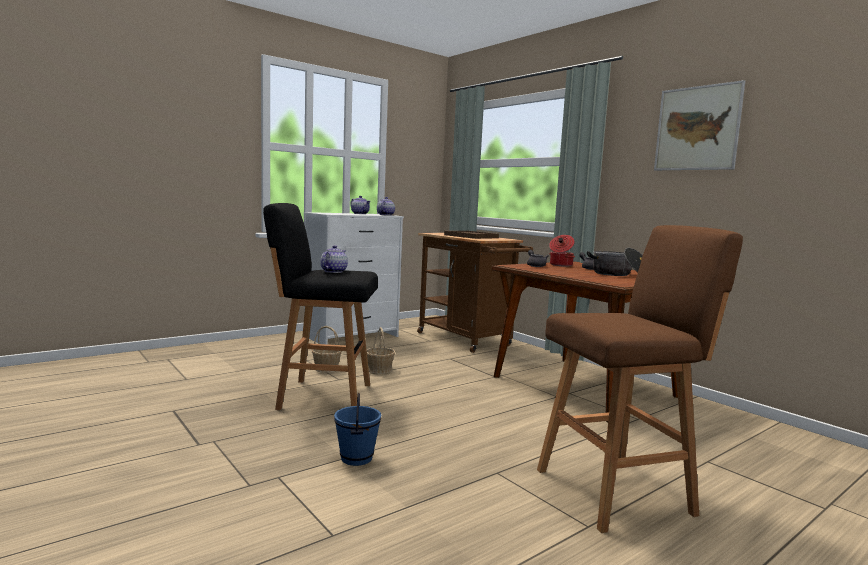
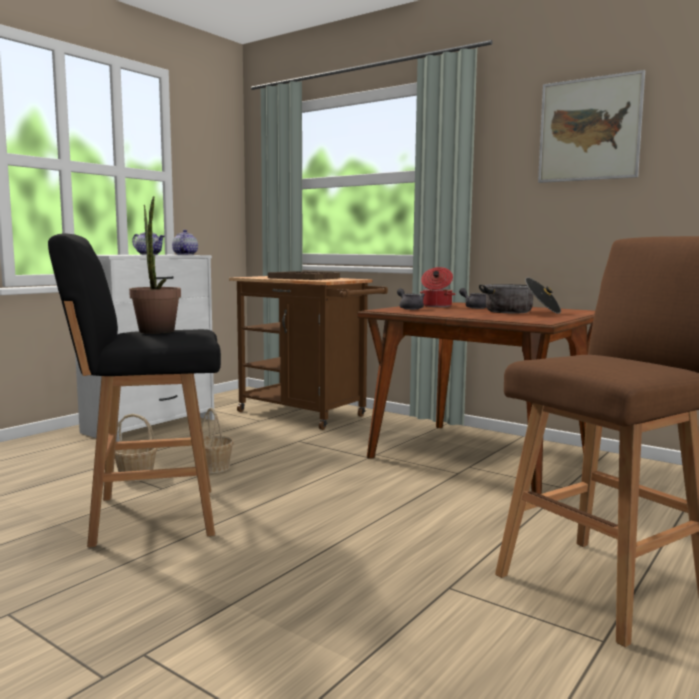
camera: 15 degrees left, 0 degrees up
teapot [320,245,348,273] -> potted plant [129,196,181,334]
blue bucket [334,393,381,466] -> none

